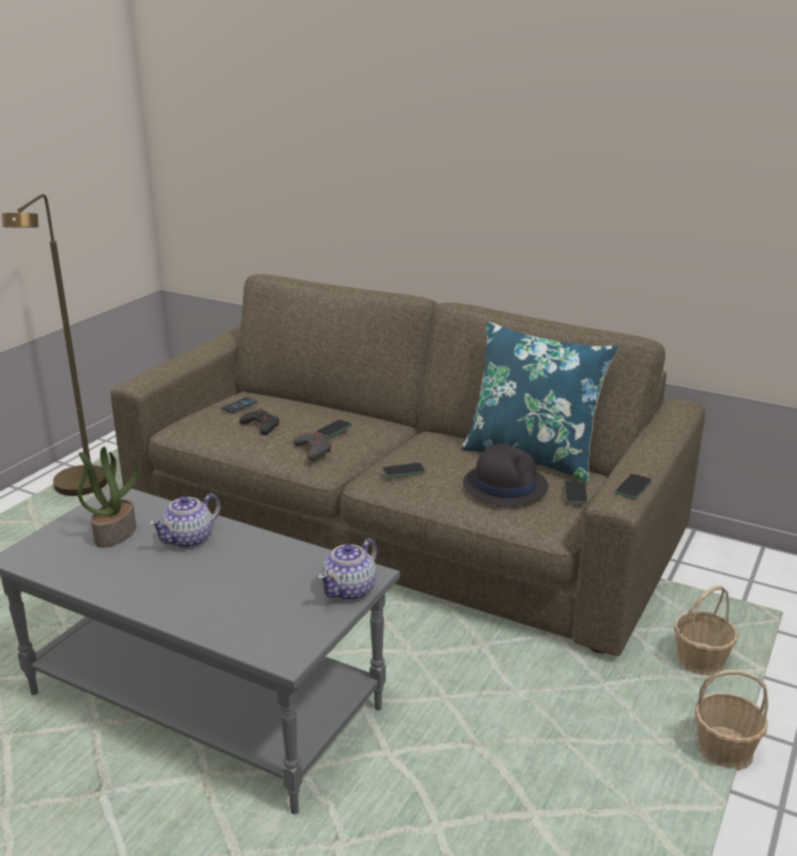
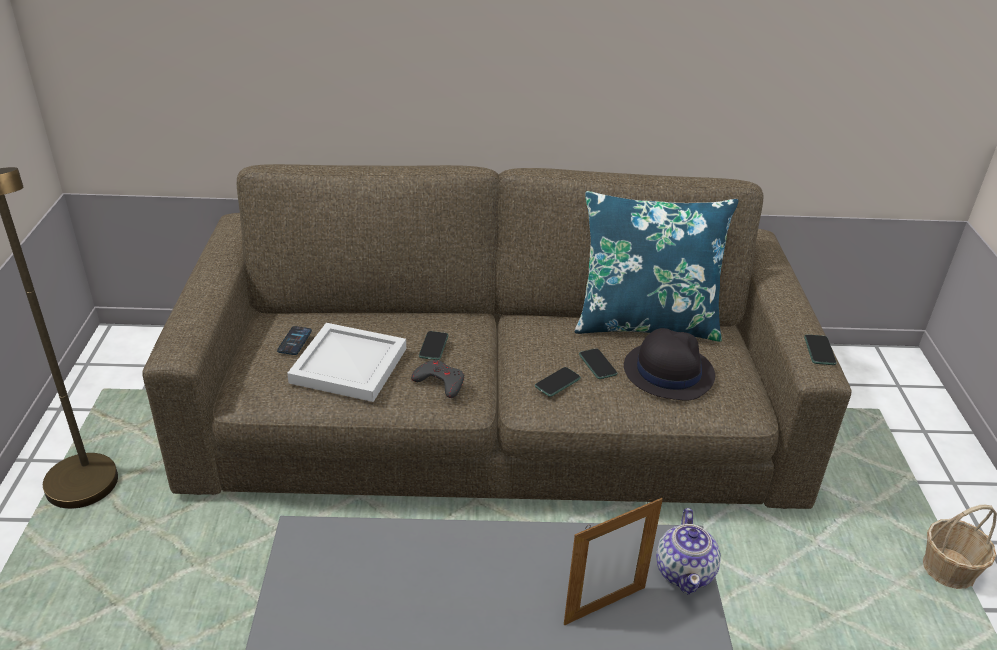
camera: 30 degrees left, 10 degrees up
potted plant [78,447,139,548] -> none
teapot [149,493,221,548] -> none
black game controller [239,409,280,435] -> white tray [287,323,406,402]
phone [564,481,588,504] -> phone moved to [579,348,617,379]
basket [674,585,738,675] -> none
none -> picture frame [564,498,663,626]

